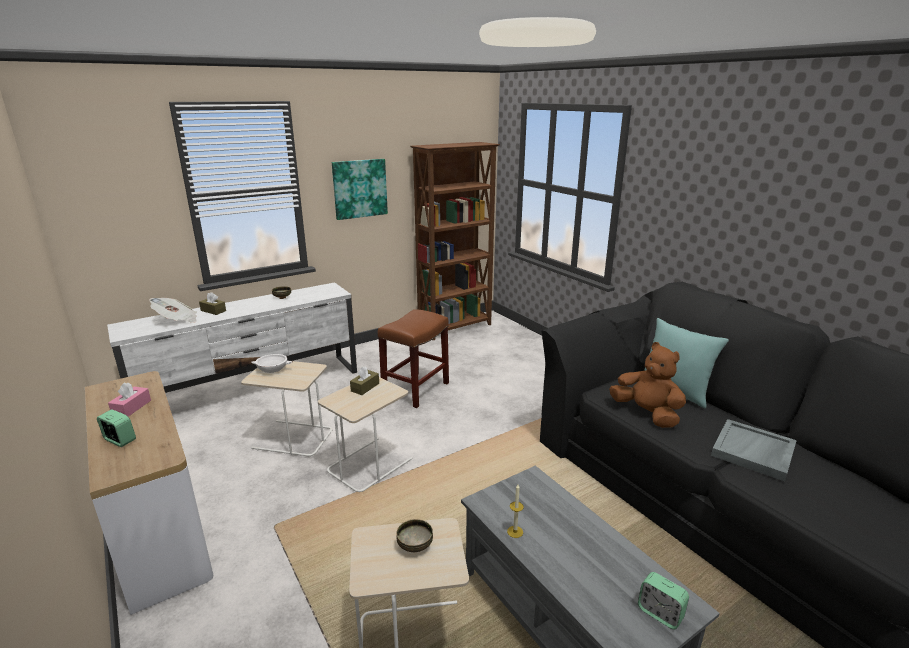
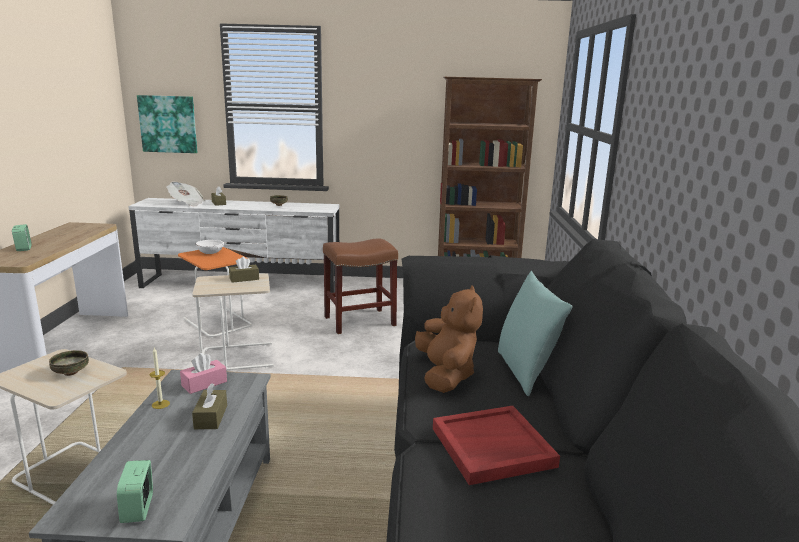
camera: 35 degrees right, 5 degrees down
pink tissue box [108,382,151,416] -> pink tissue box moved to [180,353,227,394]
beige side table [241,361,332,457] -> orange side table [178,247,252,338]
picture [332,159,388,220] -> picture moved to [137,95,197,153]
grey tray [711,419,797,481] -> red tray [433,406,560,485]
none -> brown tissue box [192,383,227,429]

